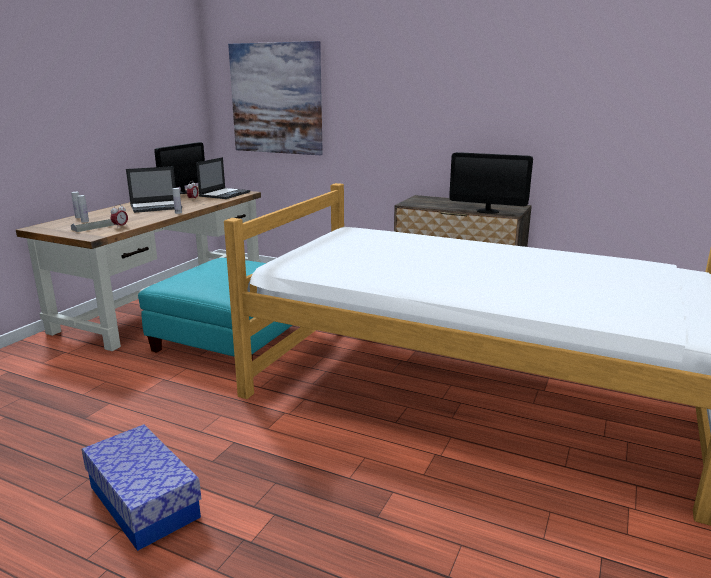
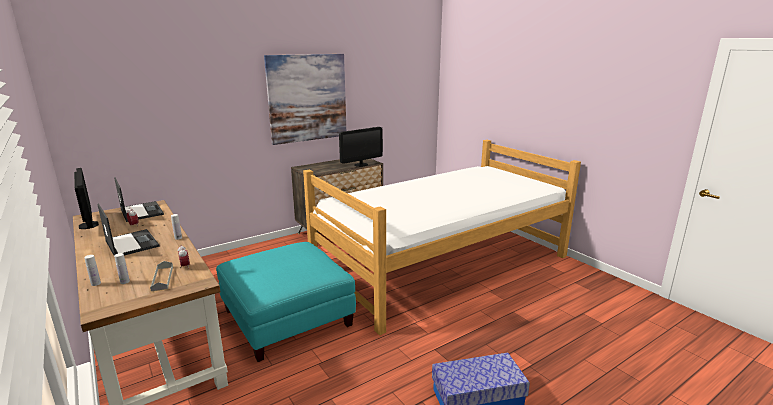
camera: 60 degrees left, 0 degrees up
laptop [126,166,182,213] -> laptop turned 45 degrees counterclockwise [97,204,160,256]
picture [228,41,323,155] -> picture moved to [264,54,346,145]

